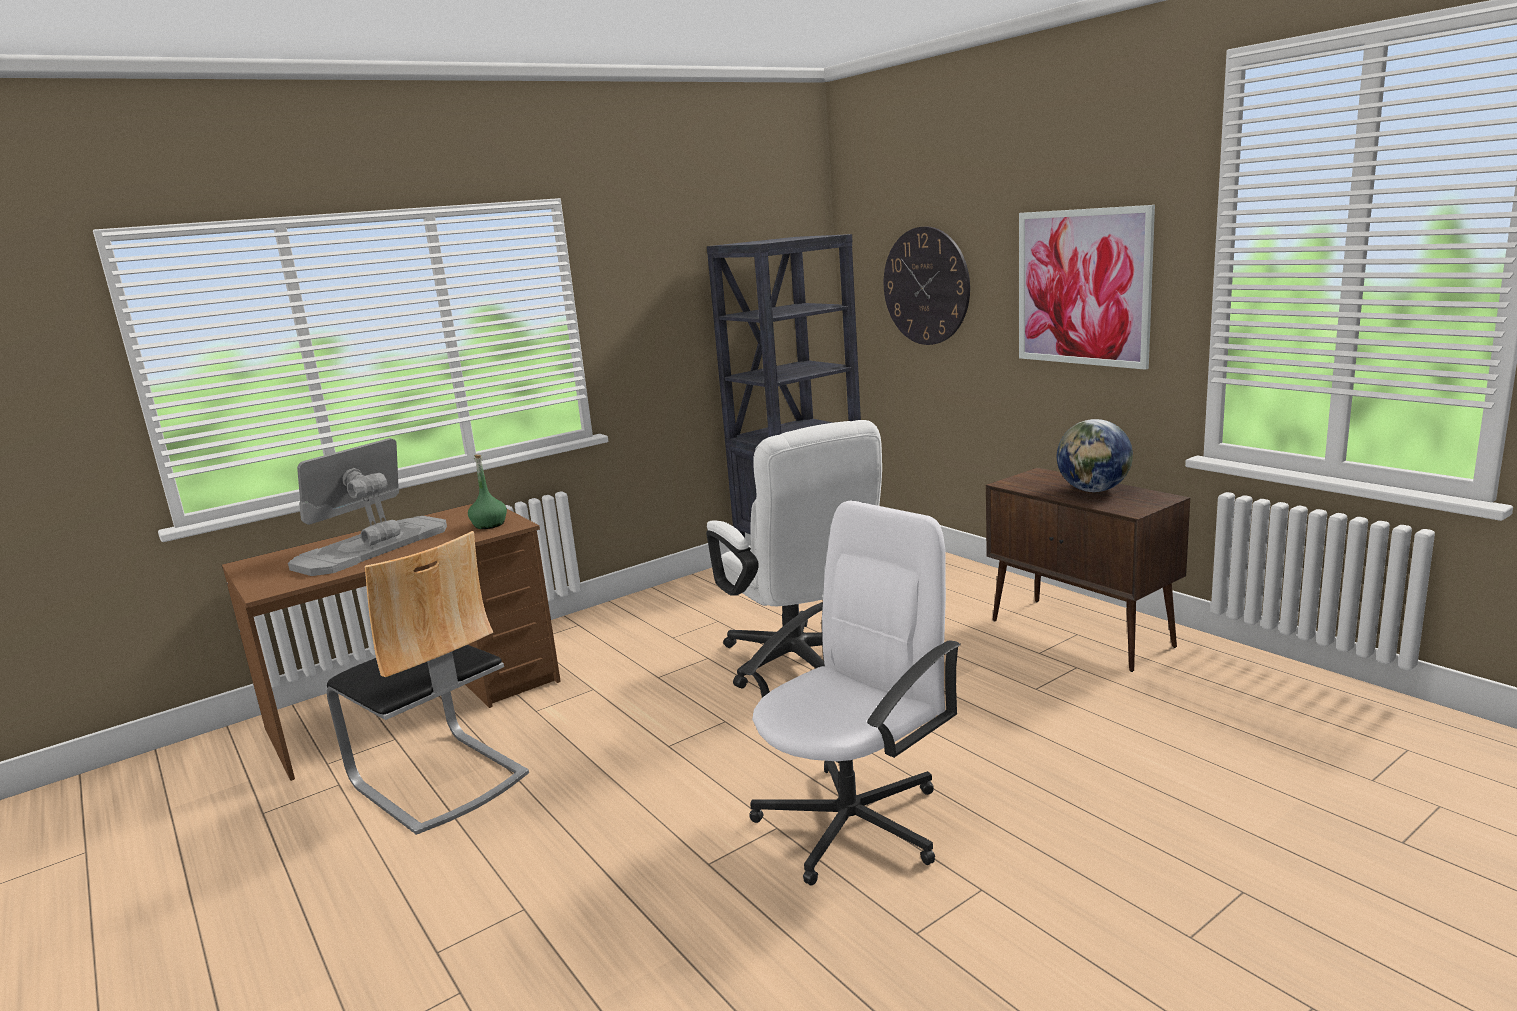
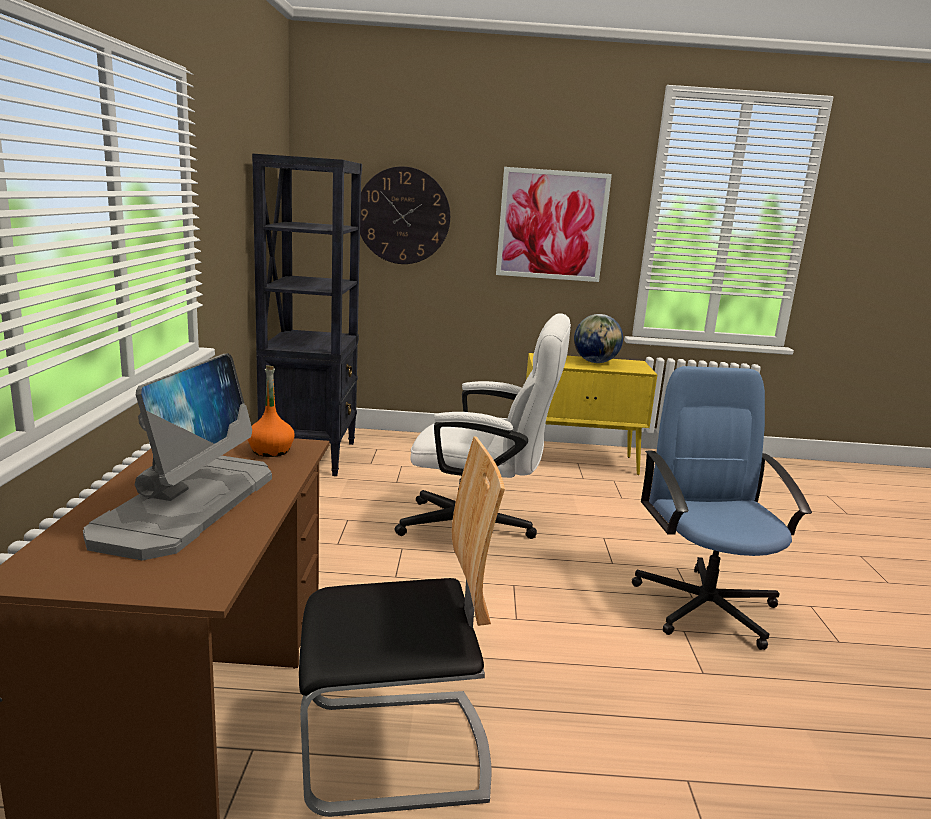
camera: 55 degrees left, 0 degrees up
monitor [288,438,447,576] -> monitor turned 150 degrees counterclockwise [83,353,272,561]
green bottle [468,455,507,529] -> orange bottle [247,366,295,457]
white office chair [742,500,961,886] -> blue office chair [632,366,812,650]
brown cabinet [986,468,1190,672] -> yellow cabinet [526,353,657,475]

